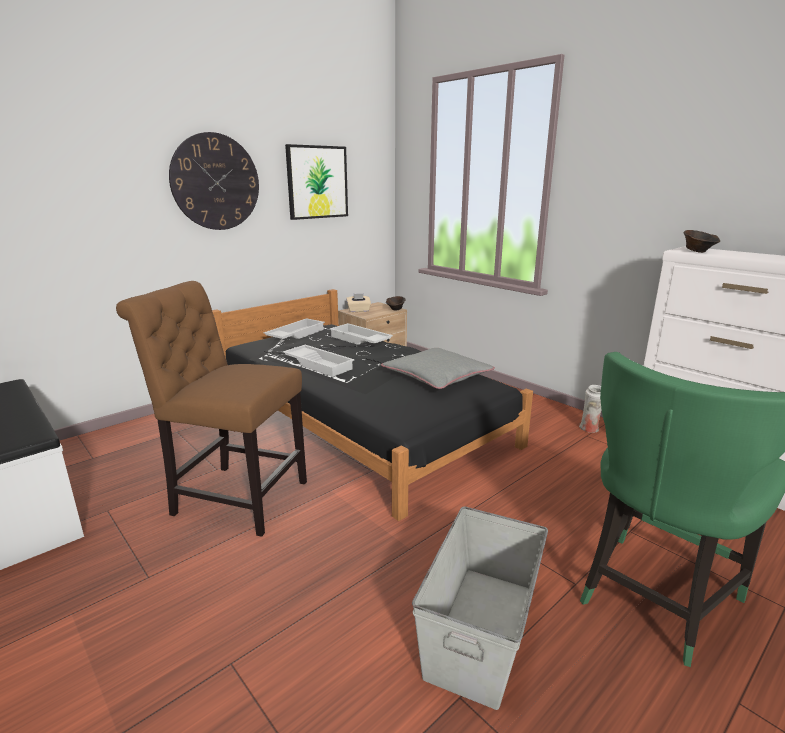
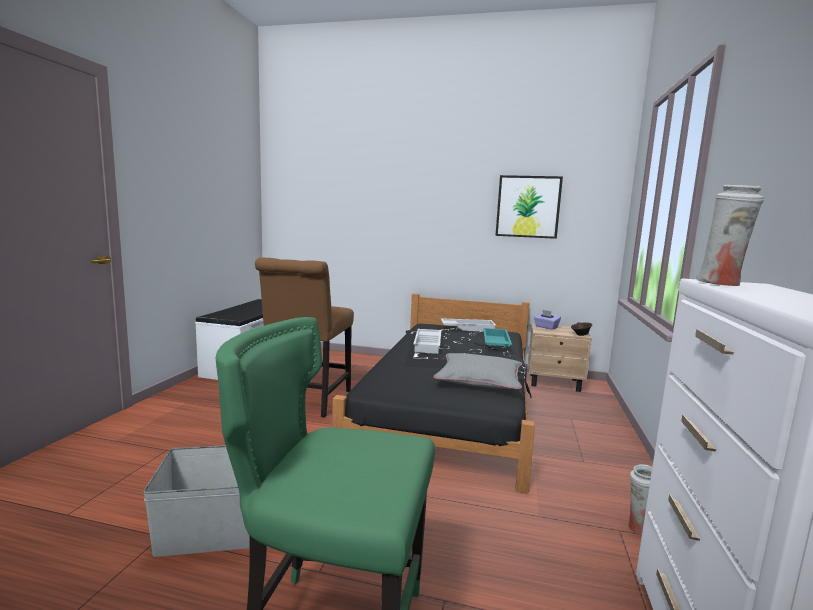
camera: 55 degrees right, 10 degrees down
brown chair [116,281,307,537] -> brown chair turned 150 degrees counterclockwise [255,258,354,418]
wall clock [169,132,259,230] -> none
white tray [329,323,393,345] -> turquoise tray [483,328,512,347]
beige tissue box [346,294,371,312] -> purple tissue box [534,310,561,330]
brown bowl [684,230,720,253] -> white vase [696,185,764,286]

